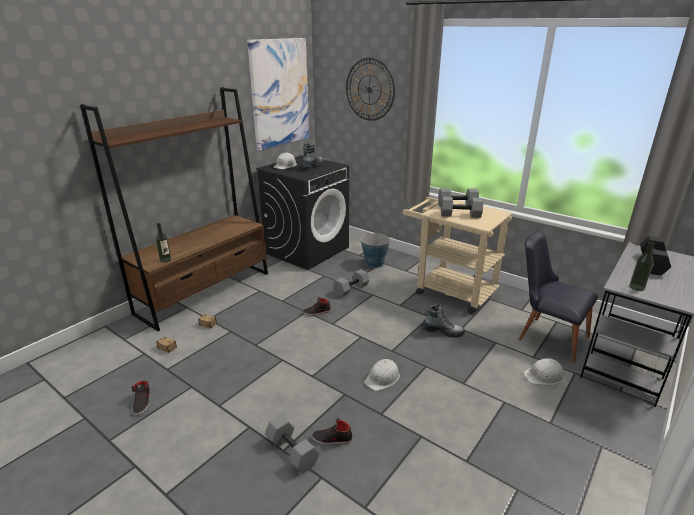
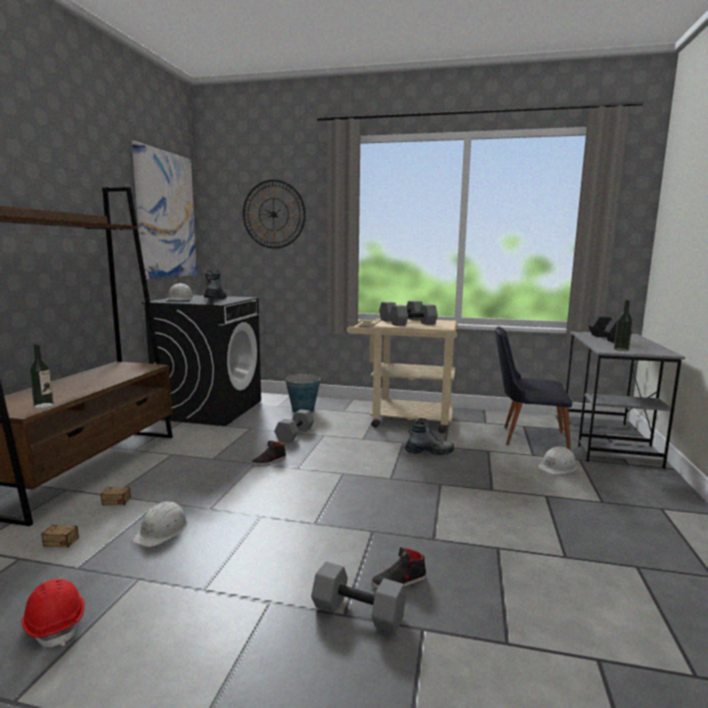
camera: 25 degrees left, 15 degrees down
black shoe [131,381,150,415] -> red hard hat [21,579,85,647]
white hard hat [364,359,400,391] -> white hard hat moved to [132,502,188,547]

